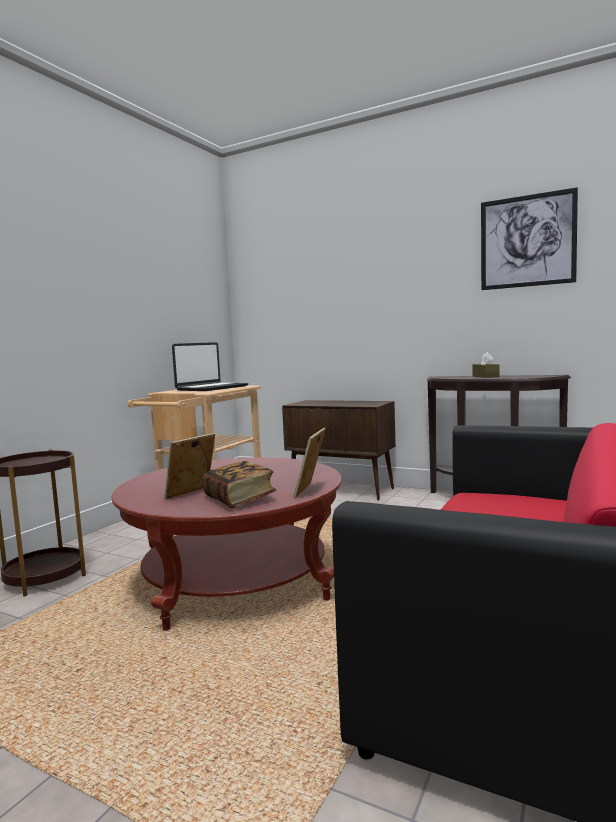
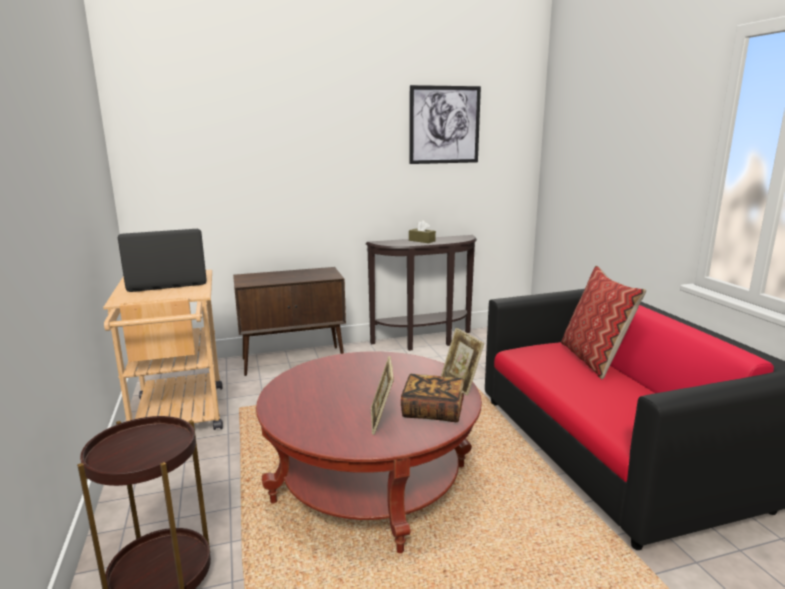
camera: 45 degrees left, 10 degrees up
laptop [172,342,249,391] -> laptop turned 105 degrees counterclockwise [118,229,207,292]
none -> pillow [561,266,646,379]

